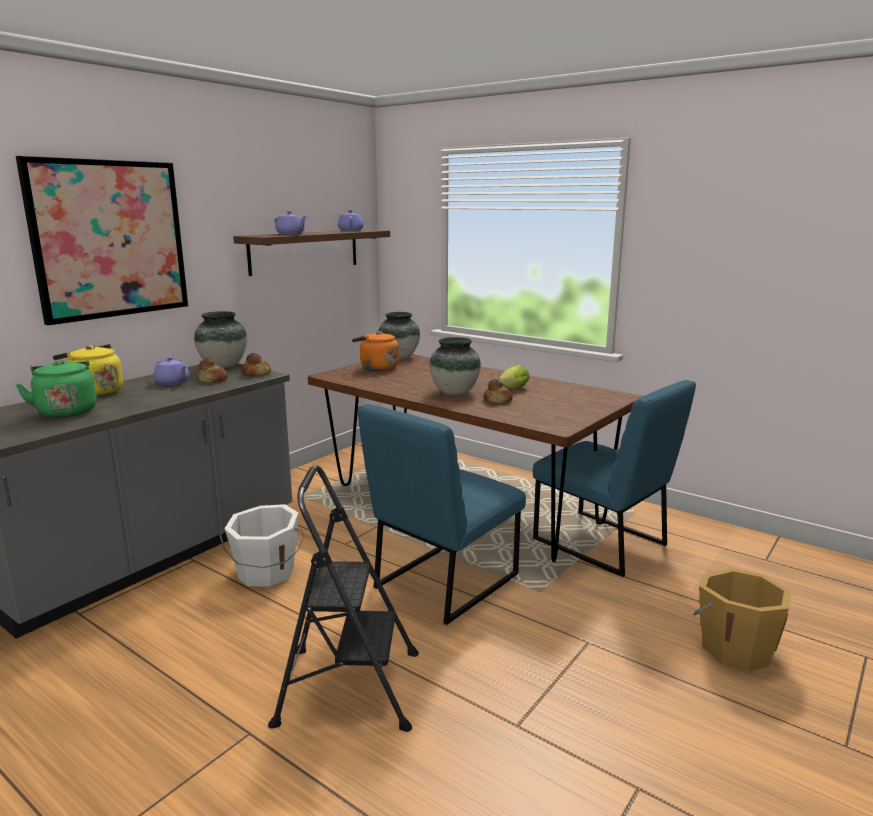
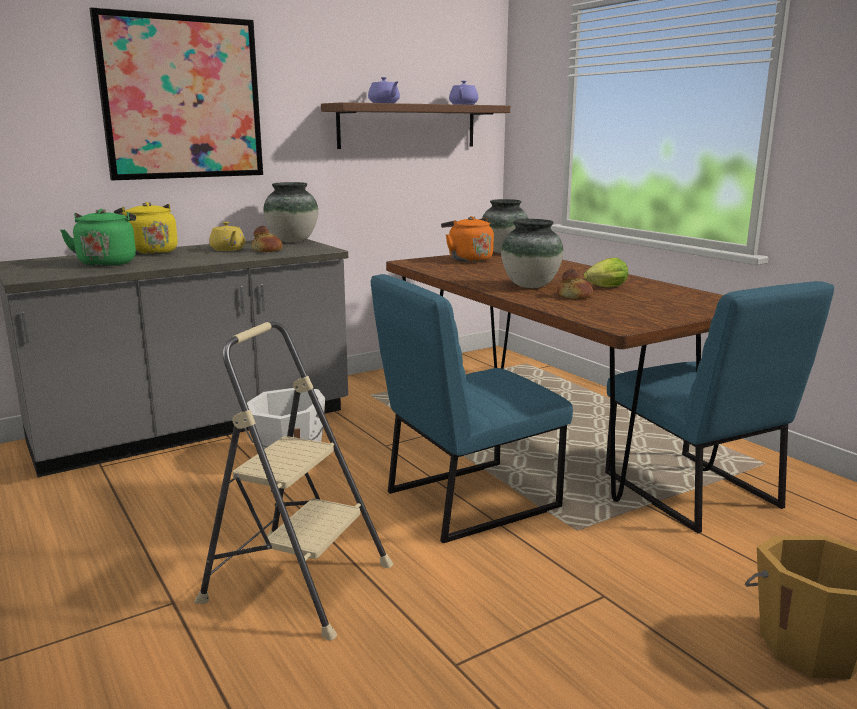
camera: 20 degrees right, 0 degrees up
purple teapot [153,356,189,385] -> yellow teapot [209,222,246,251]
bread [241,353,271,376] -> none
black step ladder [268,465,419,732] -> beige step ladder [194,322,393,641]

